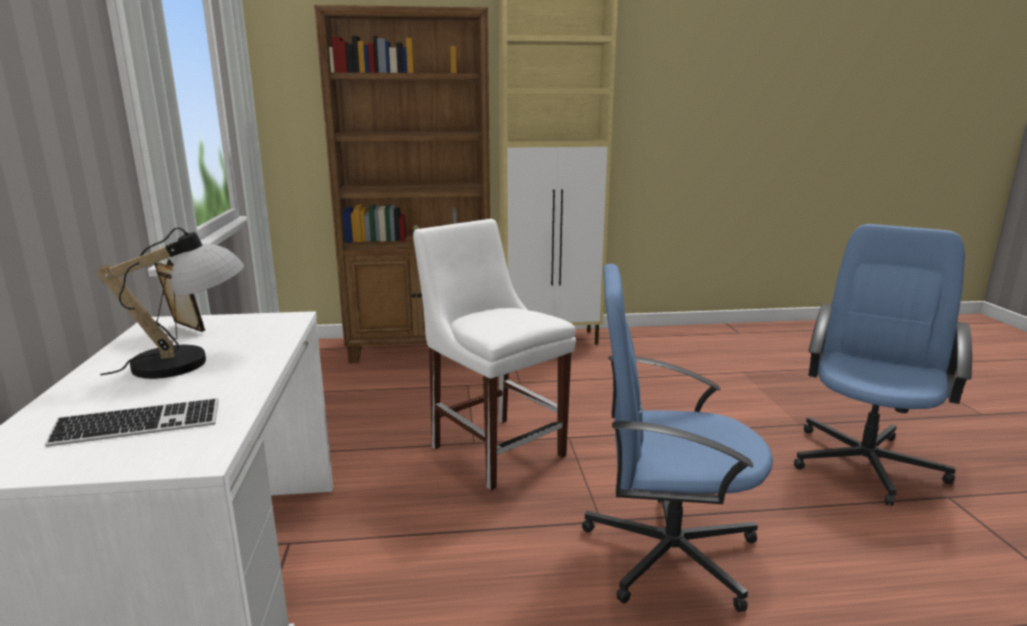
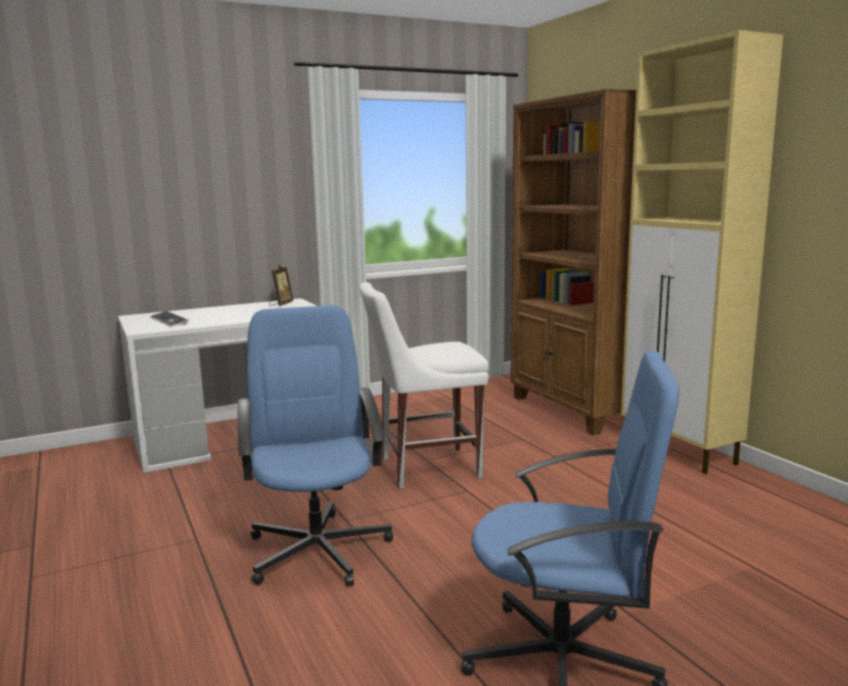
camera: 70 degrees right, 5 degrees down
table lamp [97,228,244,379] -> none
white chair [413,219,576,490] -> white chair turned 135 degrees counterclockwise [359,282,489,489]

